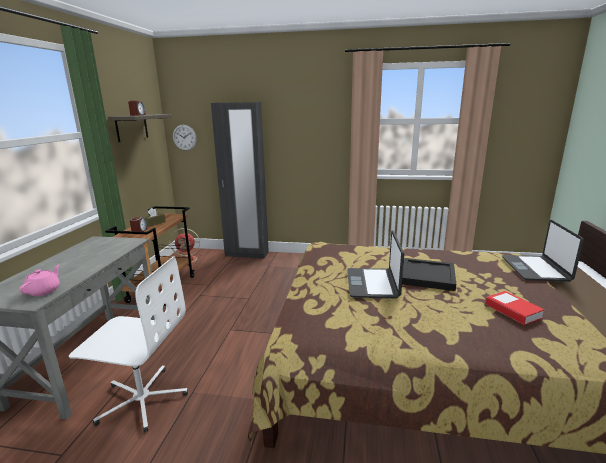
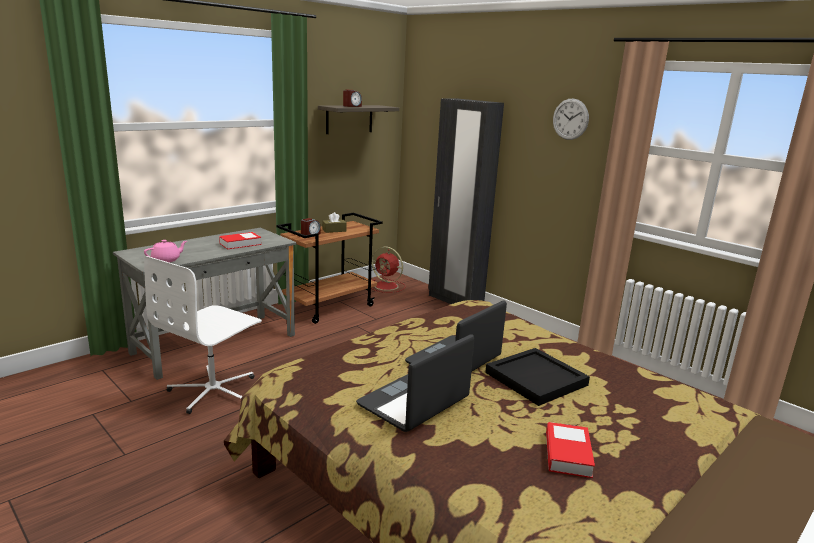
camera: 35 degrees right, 0 degrees up
white office chair [69,256,188,432] -> white office chair turned 75 degrees clockwise [144,256,262,414]
wall clock [173,125,197,151] -> wall clock moved to [553,98,589,140]
laptop [502,220,584,282] -> laptop moved to [356,334,475,432]
none -> book [219,232,262,249]

